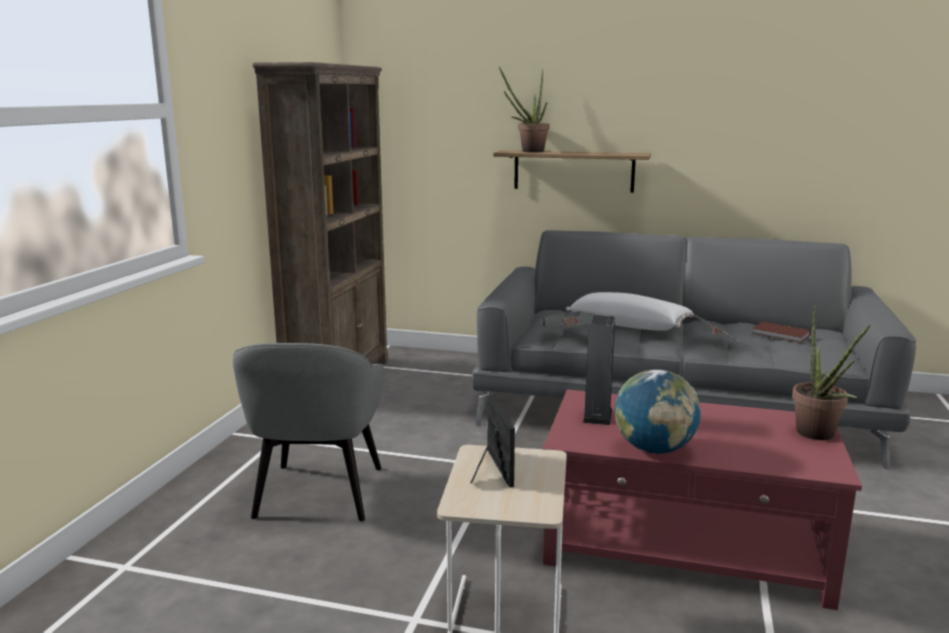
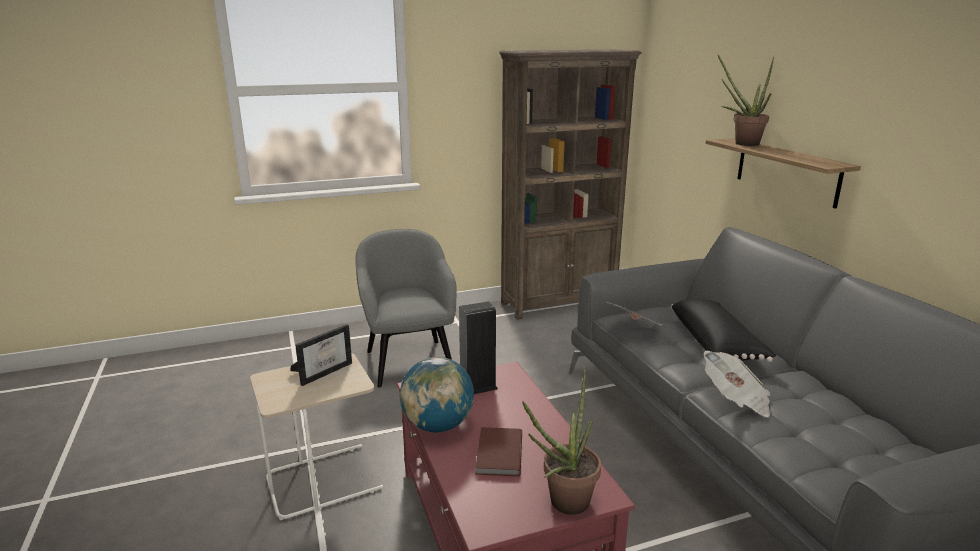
camera: 55 degrees right, 5 degrees up
grey armchair [233,343,384,521] -> grey armchair turned 105 degrees clockwise [355,229,457,388]
white pillow [566,292,694,331] -> black pillow [671,299,776,362]
brown book [752,322,811,343] -> brown book moved to [475,427,522,477]

